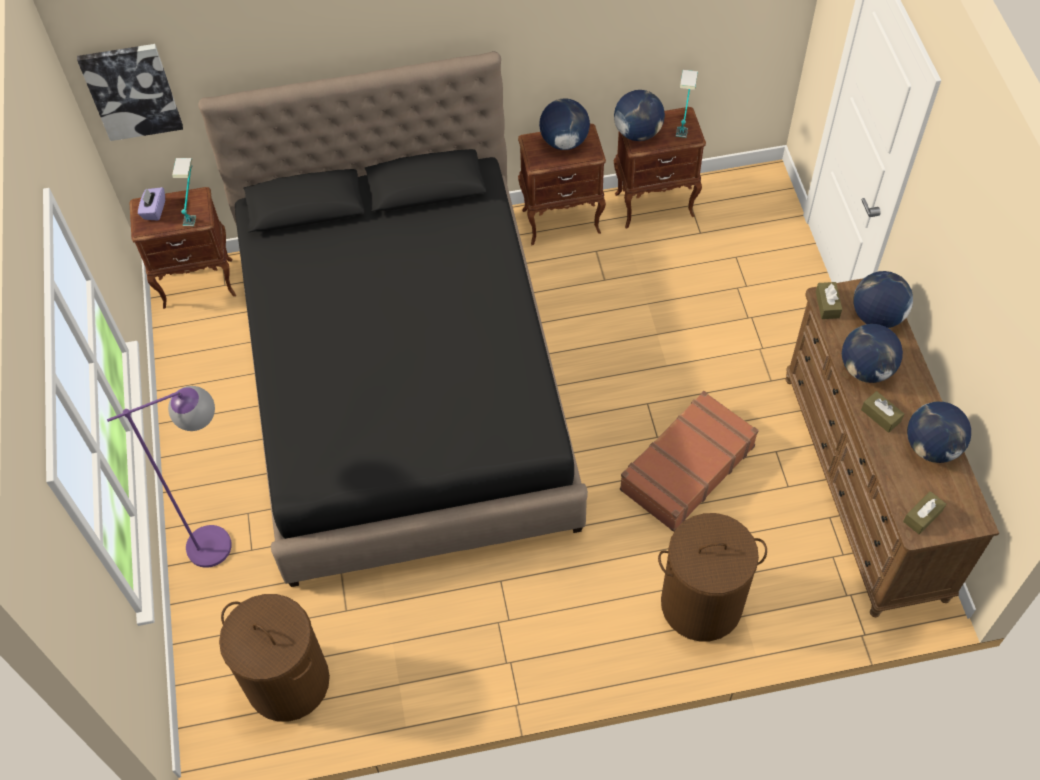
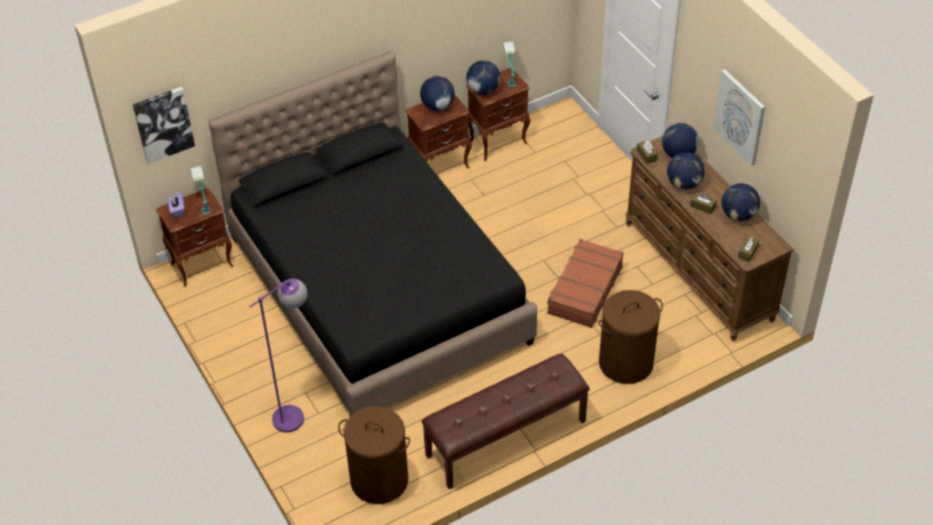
camera: 20 degrees left, 10 degrees down
none -> brown bench [422,354,590,489]
none -> picture [713,69,765,166]

